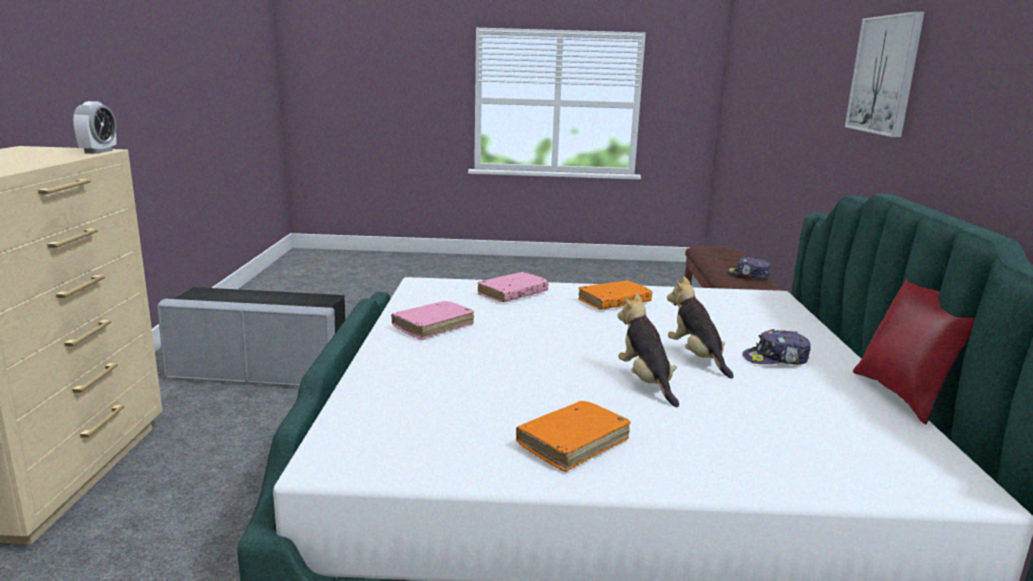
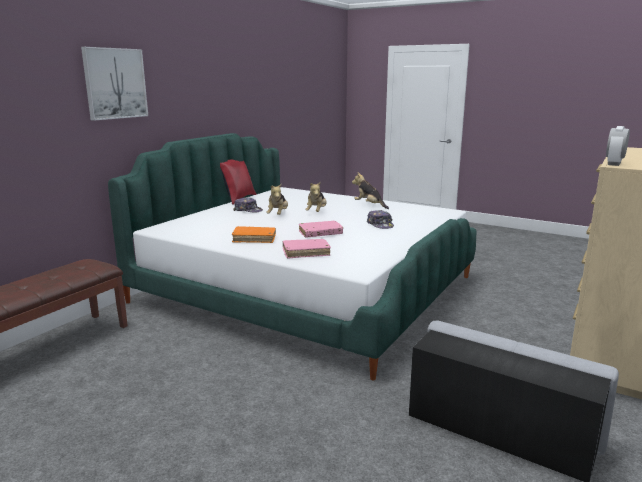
camera: 150 degrees left, 0 degrees up
pink book [391,301,474,340] -> pink book moved to [299,220,343,237]
orange book [516,401,631,472] -> plush toy [352,172,389,209]
cap [727,257,770,279] -> cap moved to [367,210,394,229]

